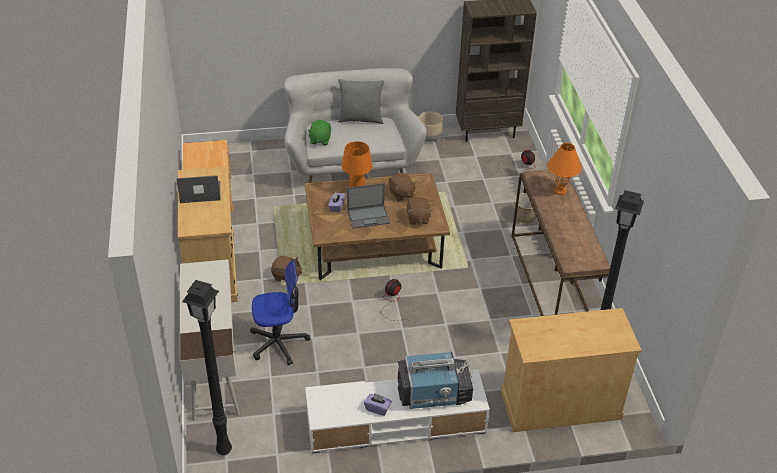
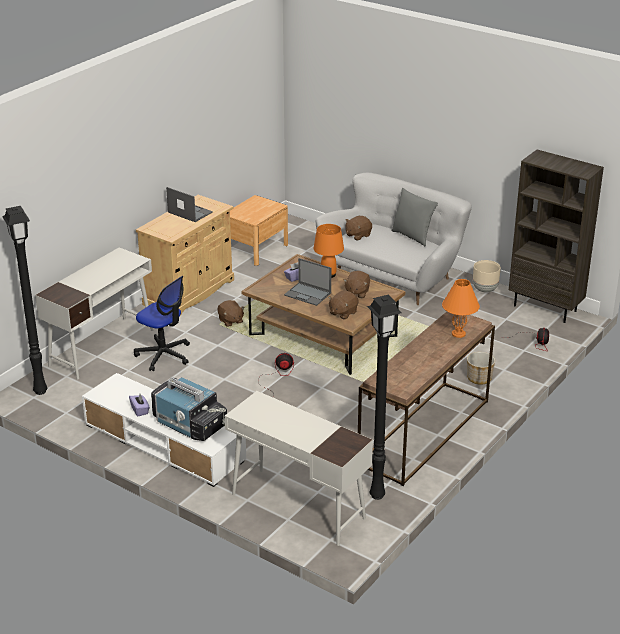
camera: 45 degrees right, 10 degrees down
green plush toy [308,120,331,145] -> brown plush toy [345,216,372,241]
beige cabinet [501,308,642,432] -> white desk [225,391,373,546]

